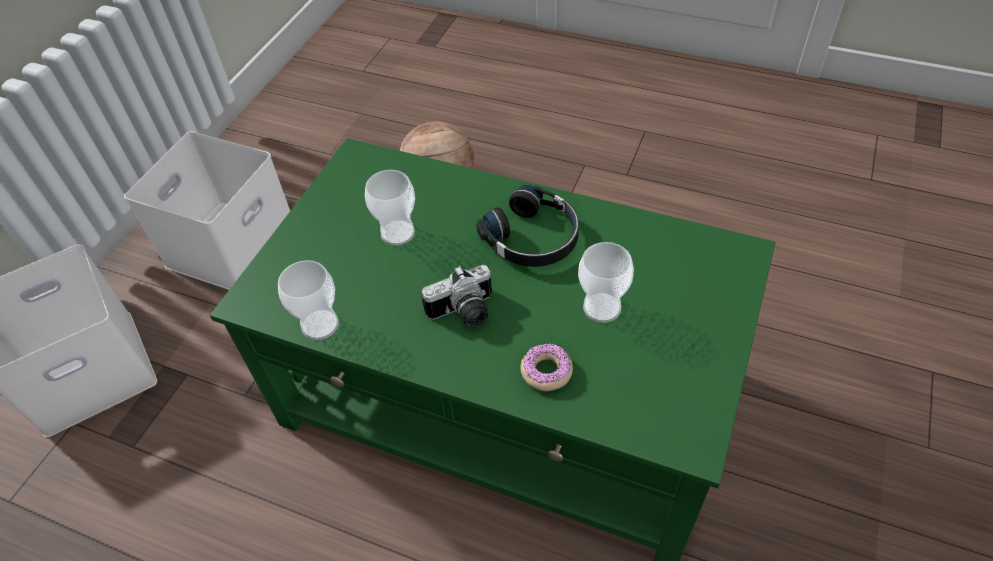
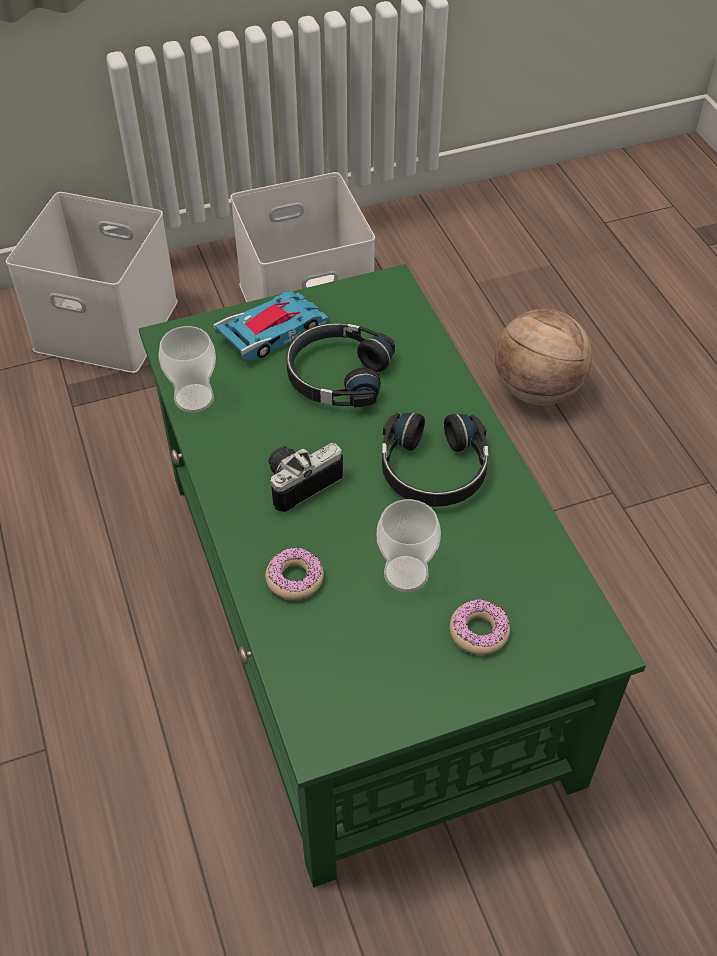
camera: 45 degrees right, 0 degrees up
cup [365,170,415,245] -> black headphones [286,323,395,407]
camera [421,265,492,327] -> camera turned 120 degrees clockwise [269,443,343,513]
none -> toy car [213,291,329,360]
none -> donut [450,599,510,655]

